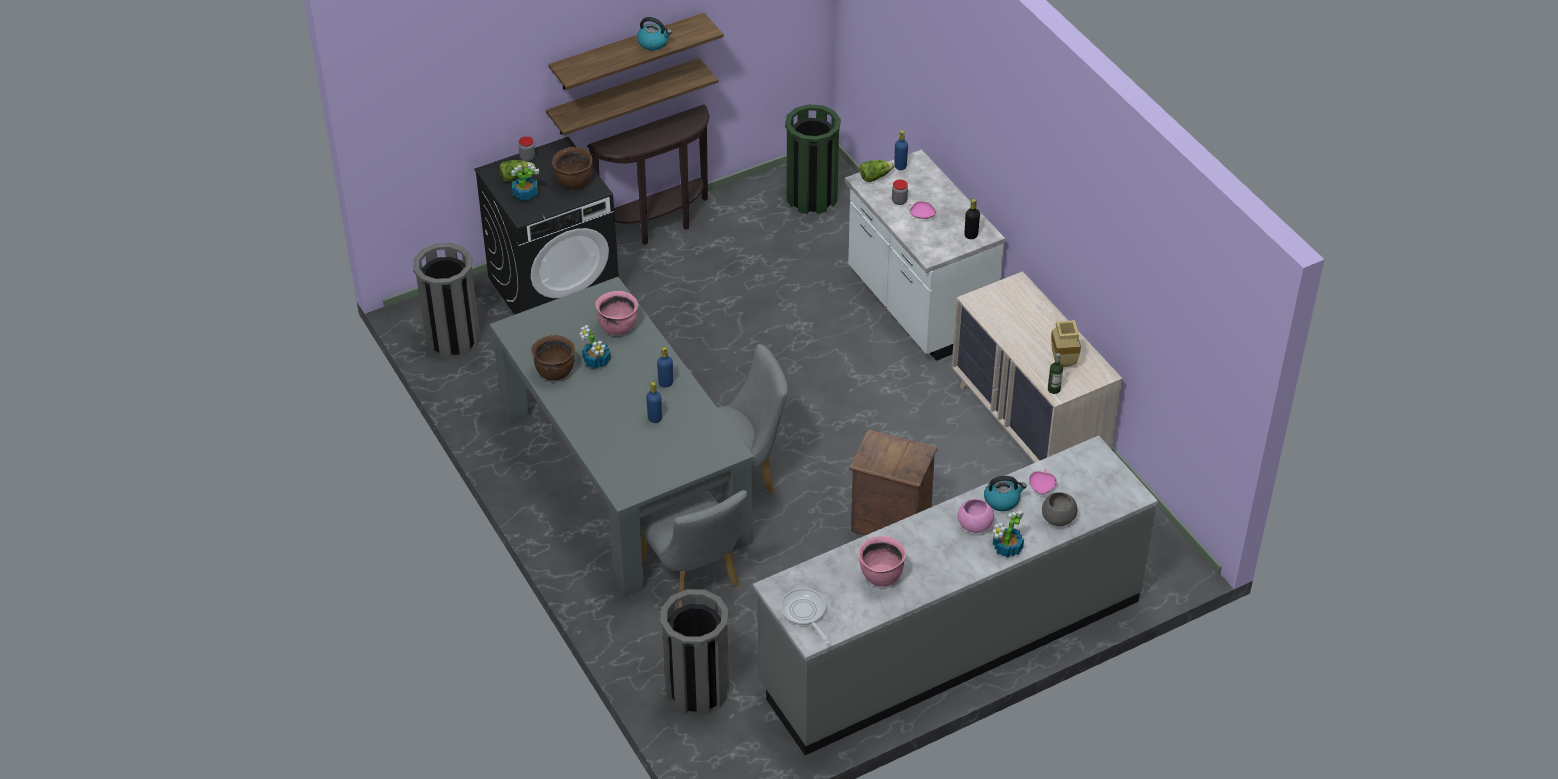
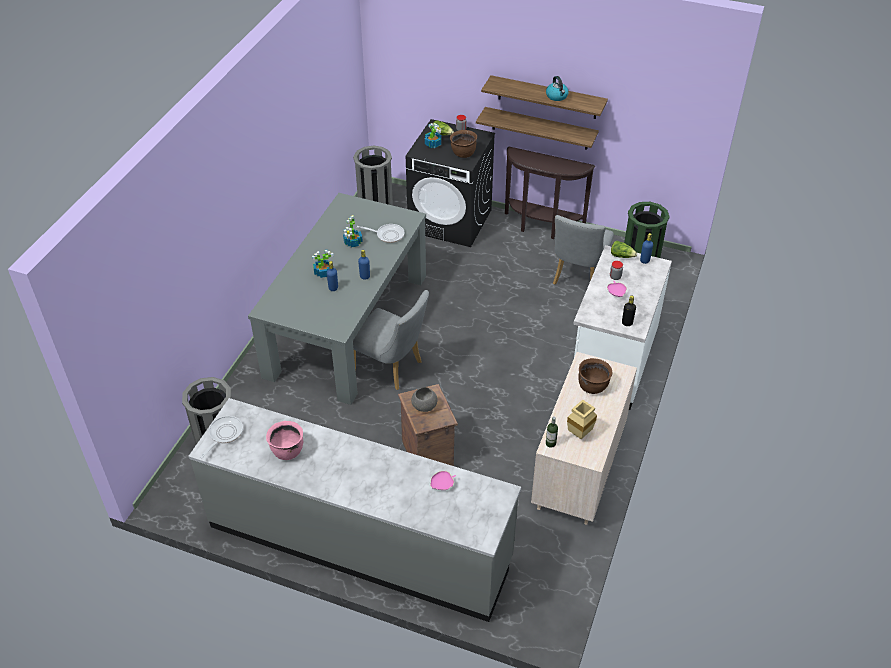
camera: 50 degrees right, 0 degrees up
brown cooking pot [531,335,575,381] -> brown cooking pot moved to [578,358,613,394]
pink cooking pot [596,291,638,335] -> frying pan [357,224,404,243]
grey chair [640,490,747,608] -> grey chair moved to [553,215,614,285]
pink bowl [957,499,994,533] -> none
kettle [984,476,1027,511] -> none
potted plant [992,511,1024,557] -> potted plant moved to [312,250,334,278]
grey bowl [1042,492,1077,526] -> grey bowl moved to [411,387,438,412]

